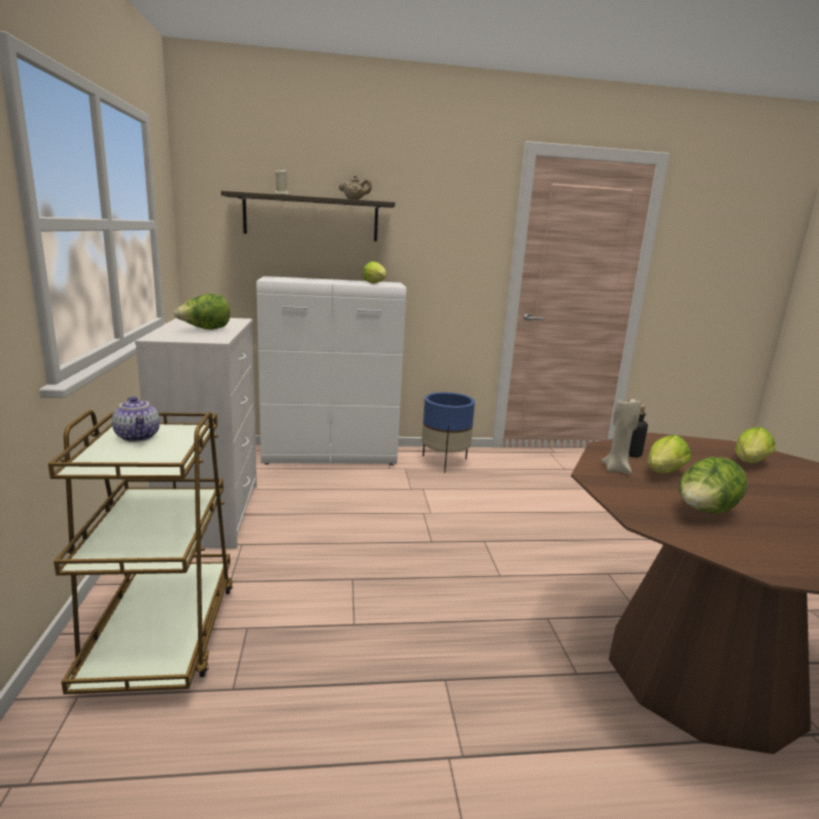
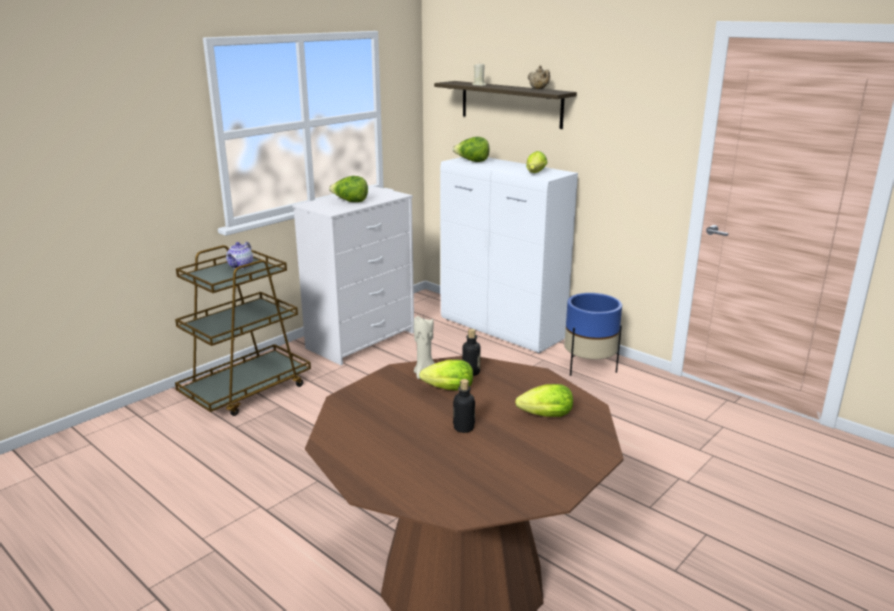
camera: 50 degrees right, 5 degrees up
lettuce [679,457,748,514] -> lettuce moved to [452,137,490,162]
none -> bottle [453,379,475,433]

